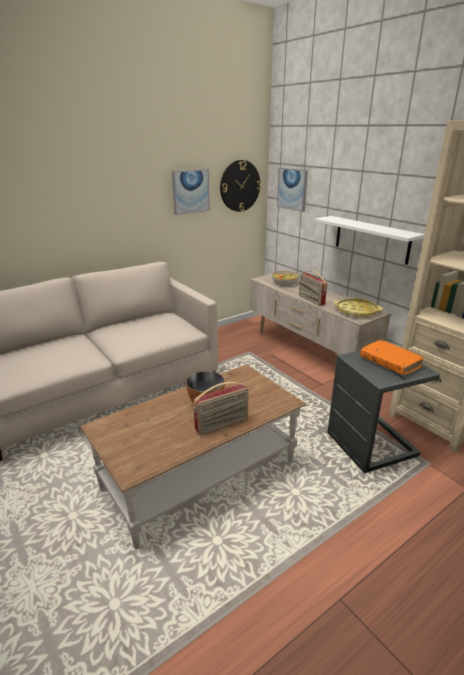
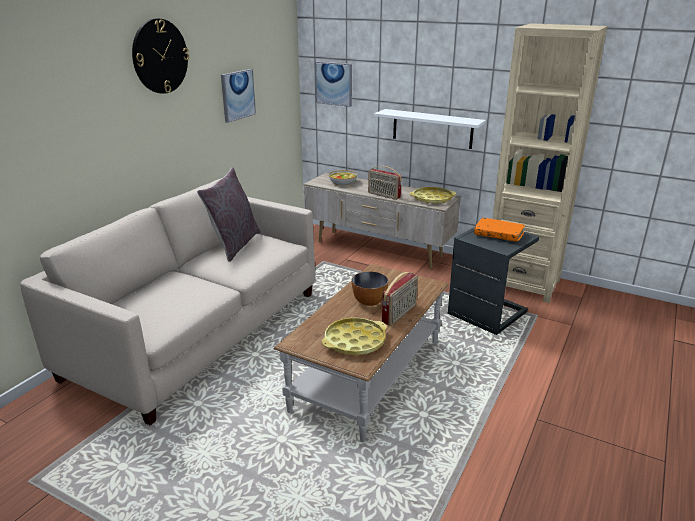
camera: 25 degrees left, 0 degrees up
wall clock [220,160,261,212] -> wall clock moved to [132,18,189,94]
none -> grey pillow [197,167,261,262]
none -> yellow tray [322,317,387,355]

